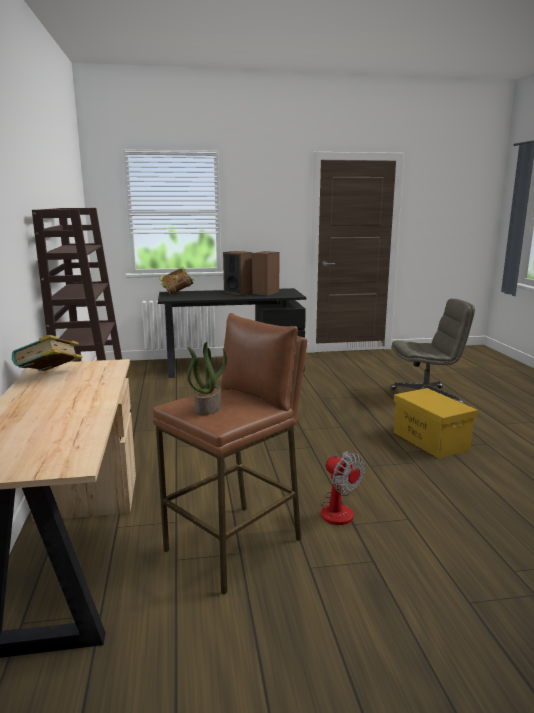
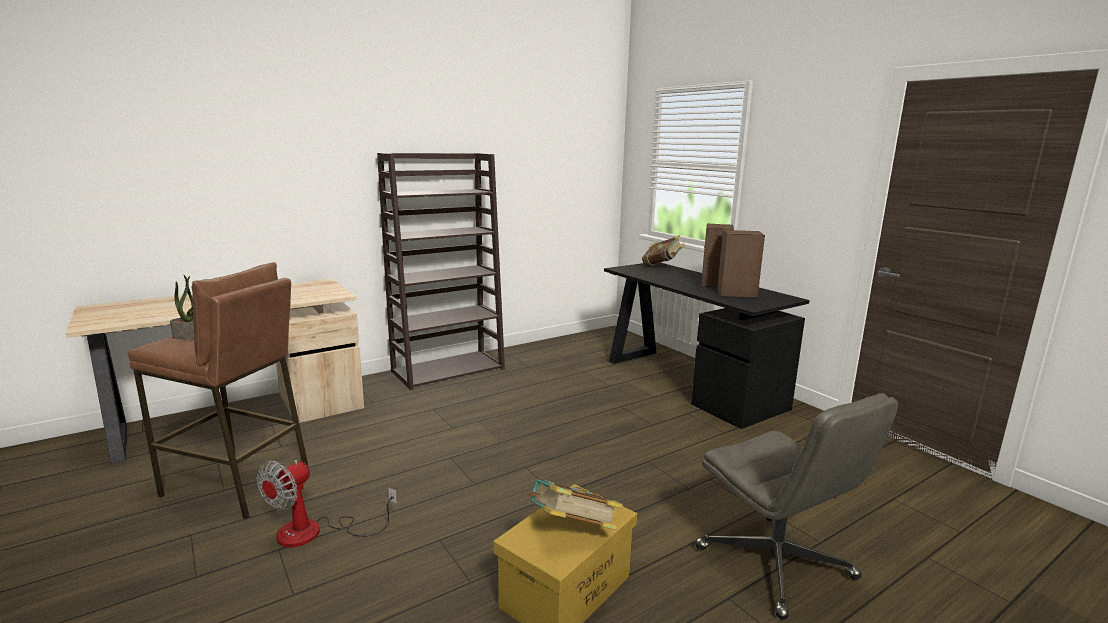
camera: 65 degrees right, 0 degrees up
book [12,335,82,371] -> book moved to [527,480,623,530]

